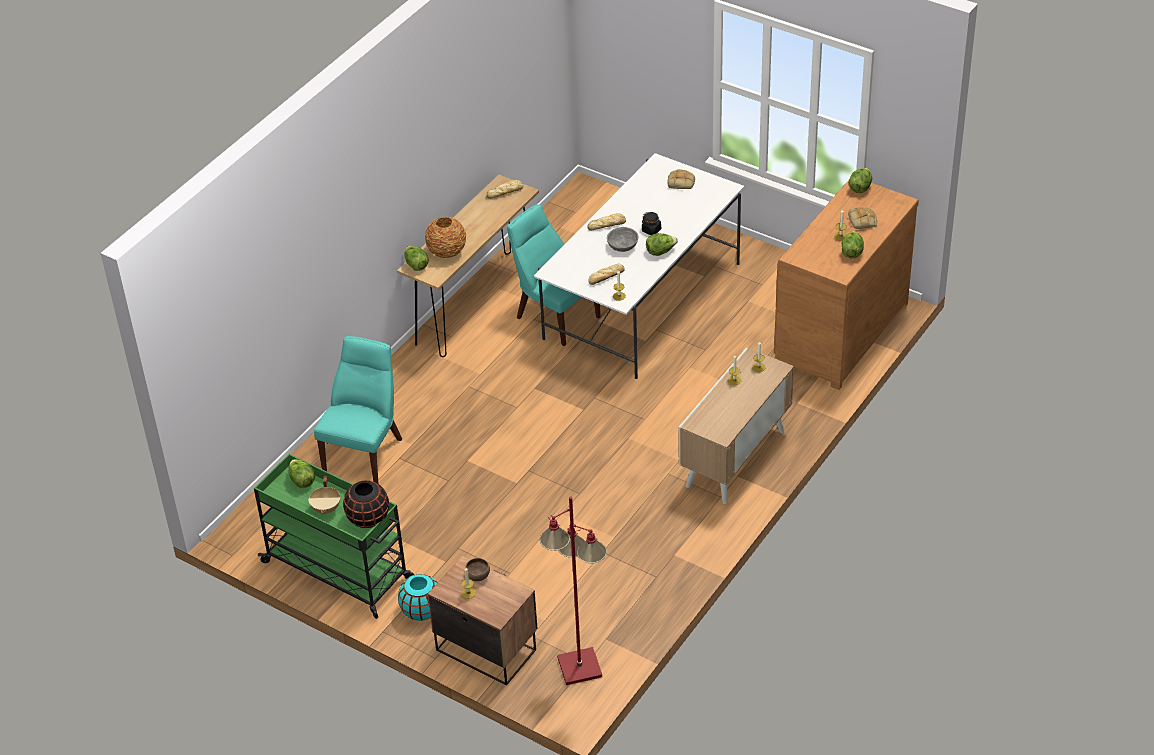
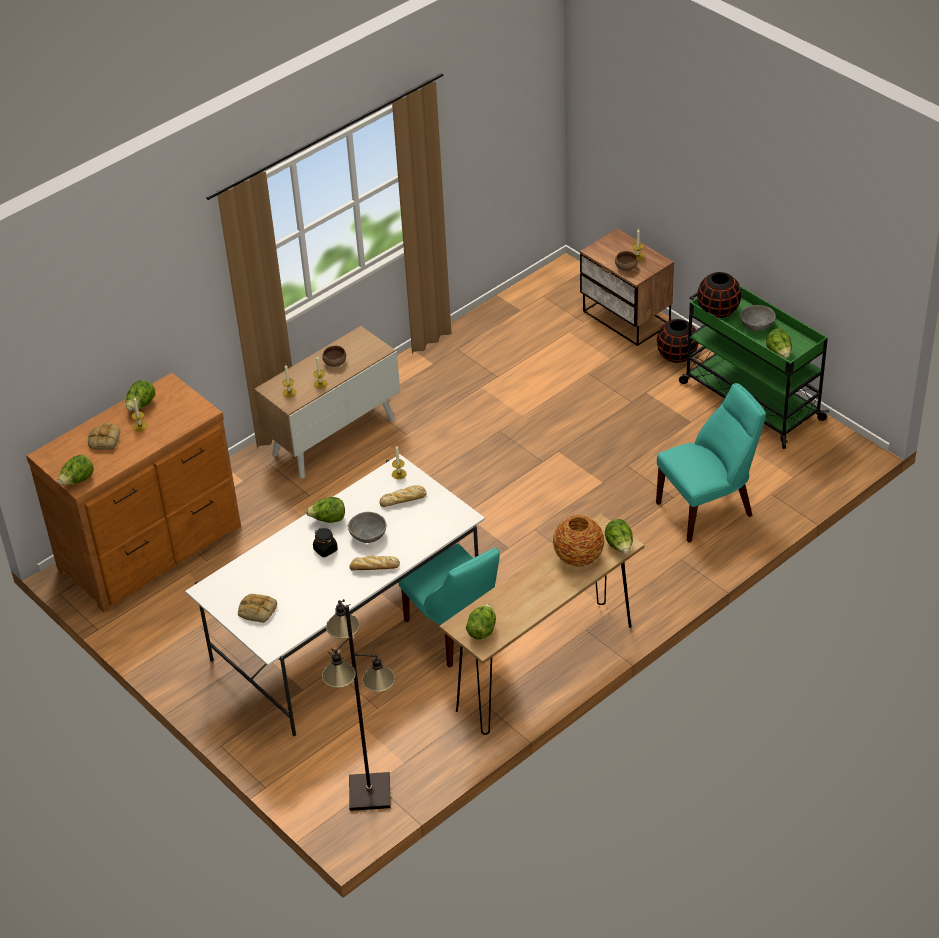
camera: 165 degrees left, 0 degrees up
beige cooking pot [308,476,340,515] -> grey bowl [740,305,776,331]
turquoise chair [314,336,402,483] -> turquoise chair turned 150 degrees counterclockwise [656,383,766,543]
turquoise vase [398,574,438,621] -> black vase [657,319,698,363]
bread [487,180,523,199] -> lettuce [466,604,496,640]
red floor lamp [540,497,607,685] -> none
none -> brown bowl [322,346,346,367]
none -> black floor lamp [322,599,395,811]

